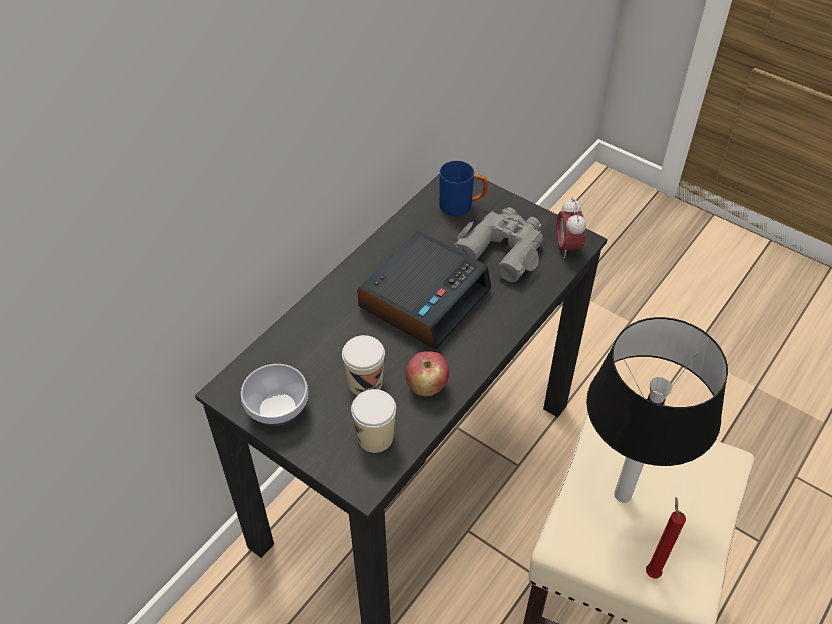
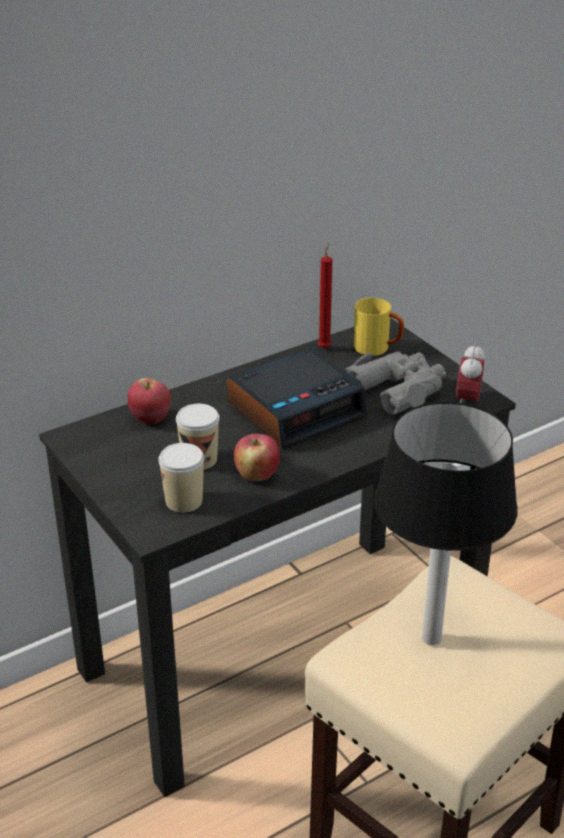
camera: 20 degrees right, 15 degrees down
bowl [241,364,308,426] -> none
blue mug [439,161,488,216] -> yellow mug [354,298,404,356]
red candle [646,497,686,579] -> red candle moved to [318,243,332,349]
none -> apple [128,378,171,424]

